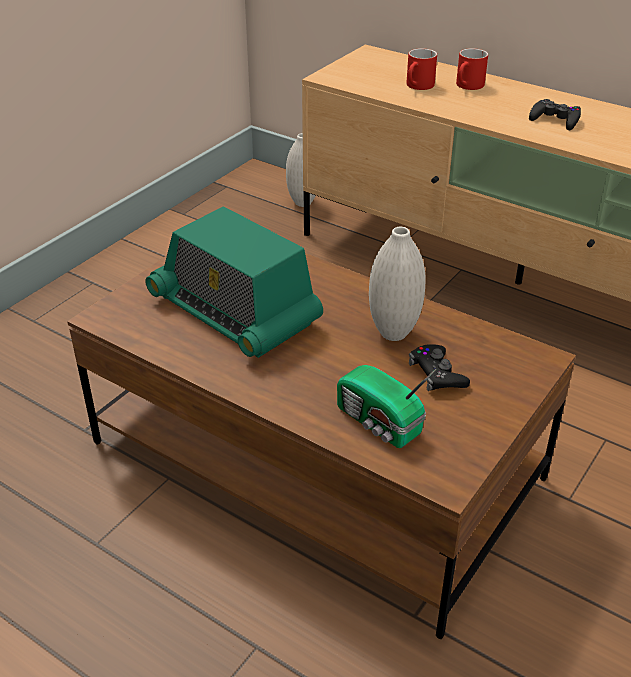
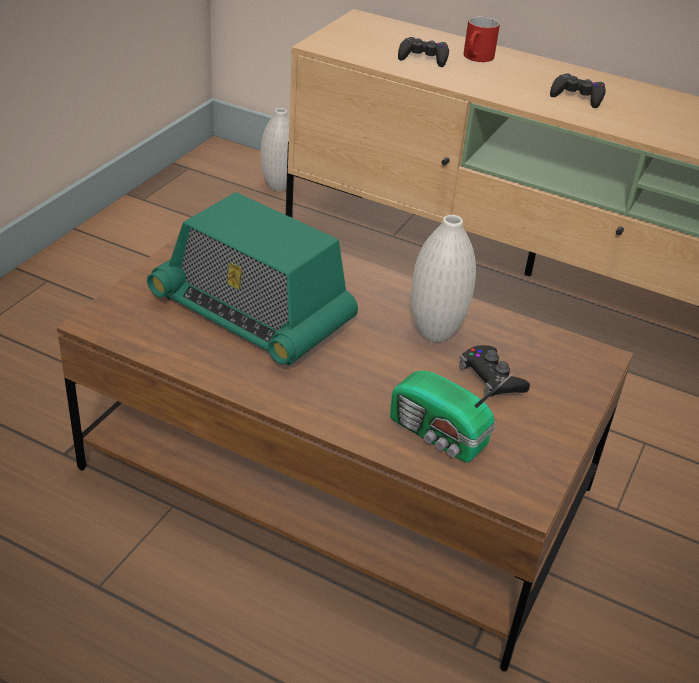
camera: 10 degrees left, 0 degrees up
red mug [406,48,437,90] -> black game controller [398,37,449,67]

